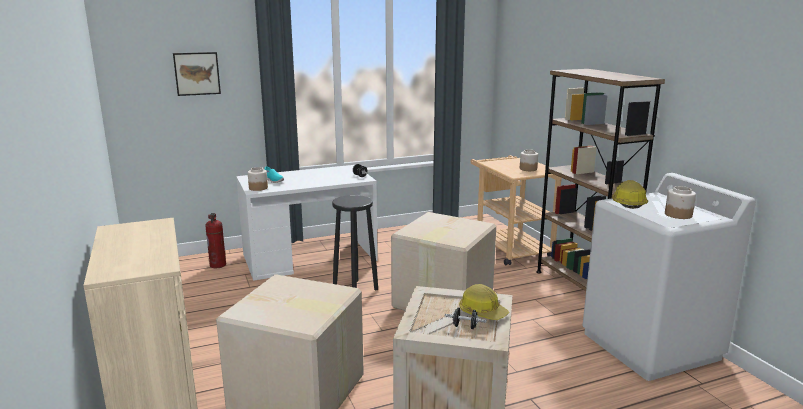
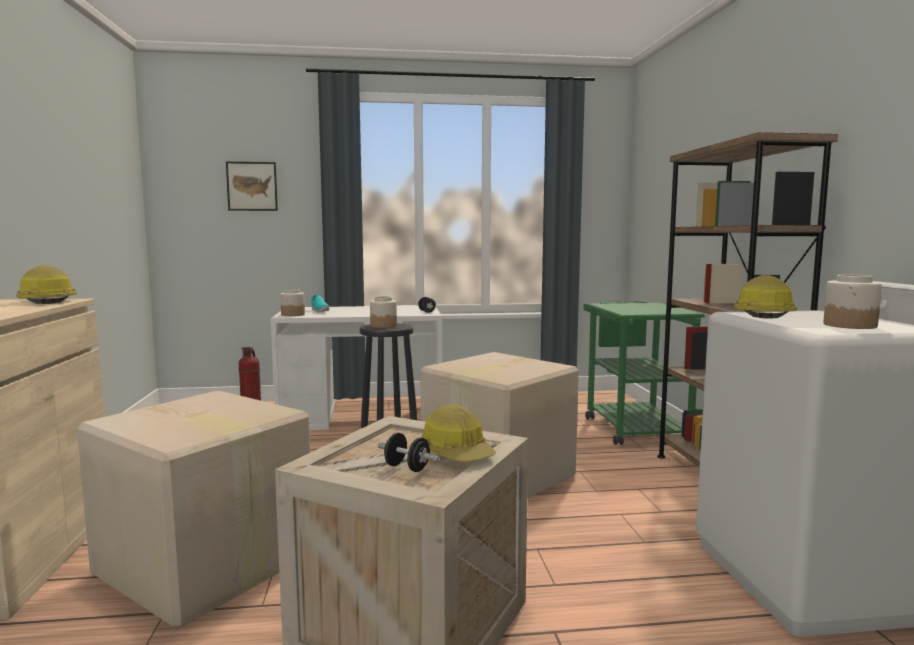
camera: 15 degrees right, 10 degrees down
beige cart [471,155,562,265] -> green cart [583,301,705,445]
jar [520,149,538,171] -> jar moved to [370,296,397,328]
none -> hard hat [16,265,77,304]

